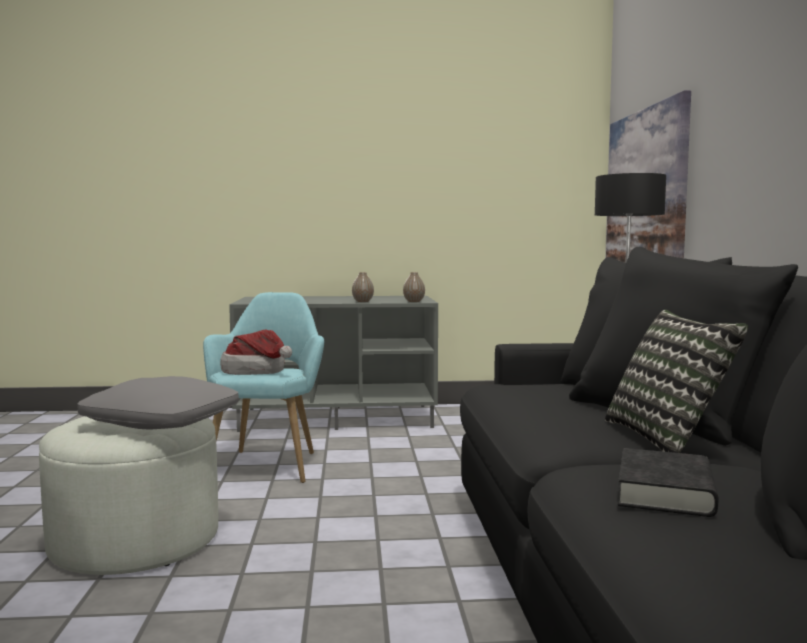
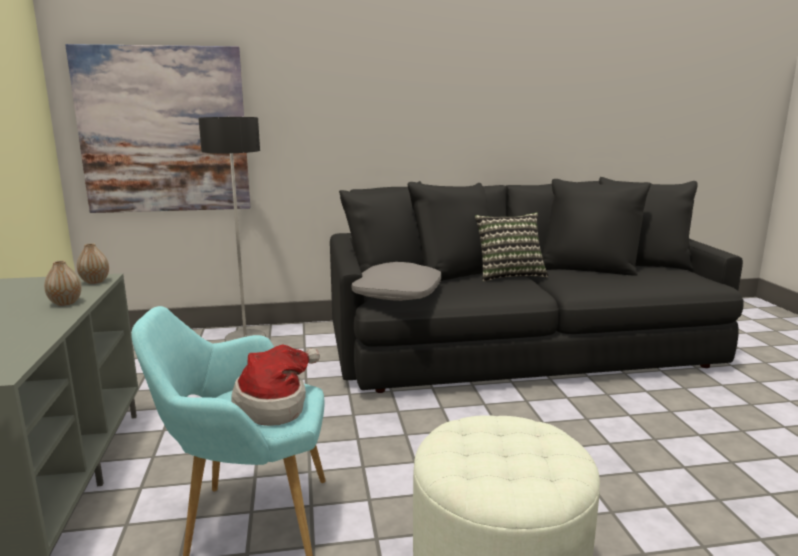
camera: 95 degrees left, 10 degrees up
grey pillow [77,376,239,430] -> grey pillow moved to [352,262,441,301]
black book [618,448,718,517] -> none

